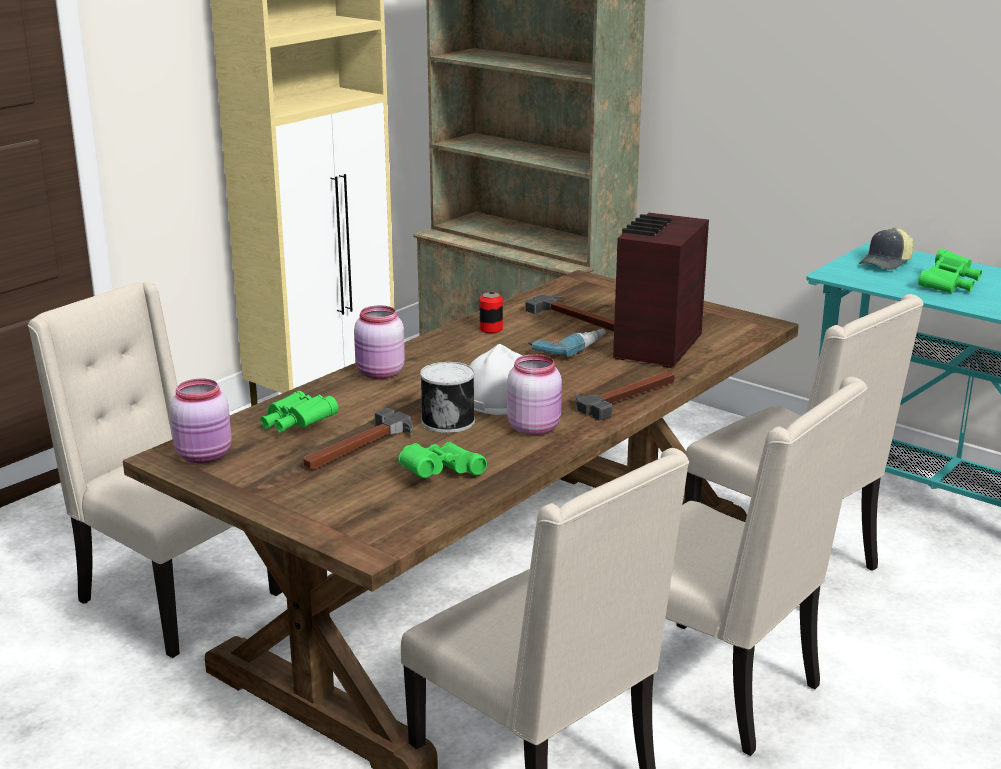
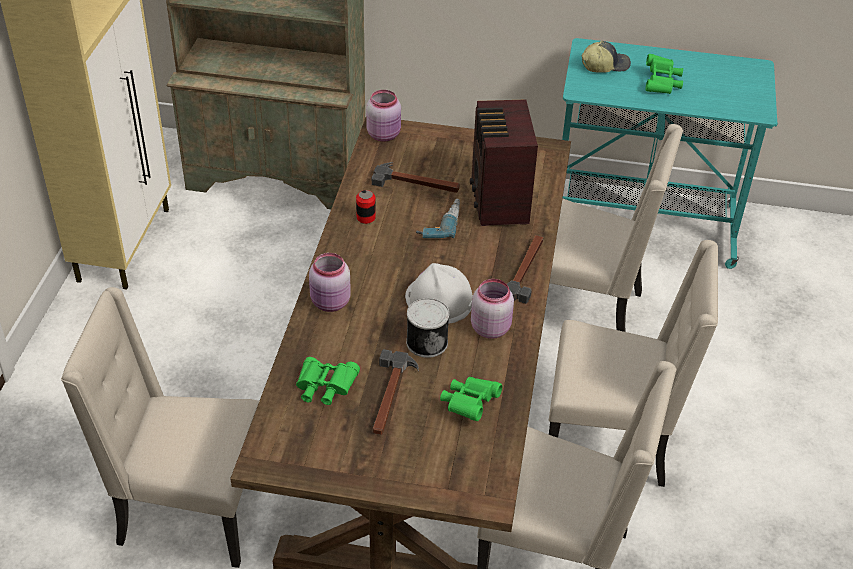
camera: 30 degrees left, 20 degrees up
pink jar [170,379,232,464] -> pink jar moved to [366,90,401,142]
cap [859,227,914,270] -> cap turned 120 degrees counterclockwise [581,41,631,73]

